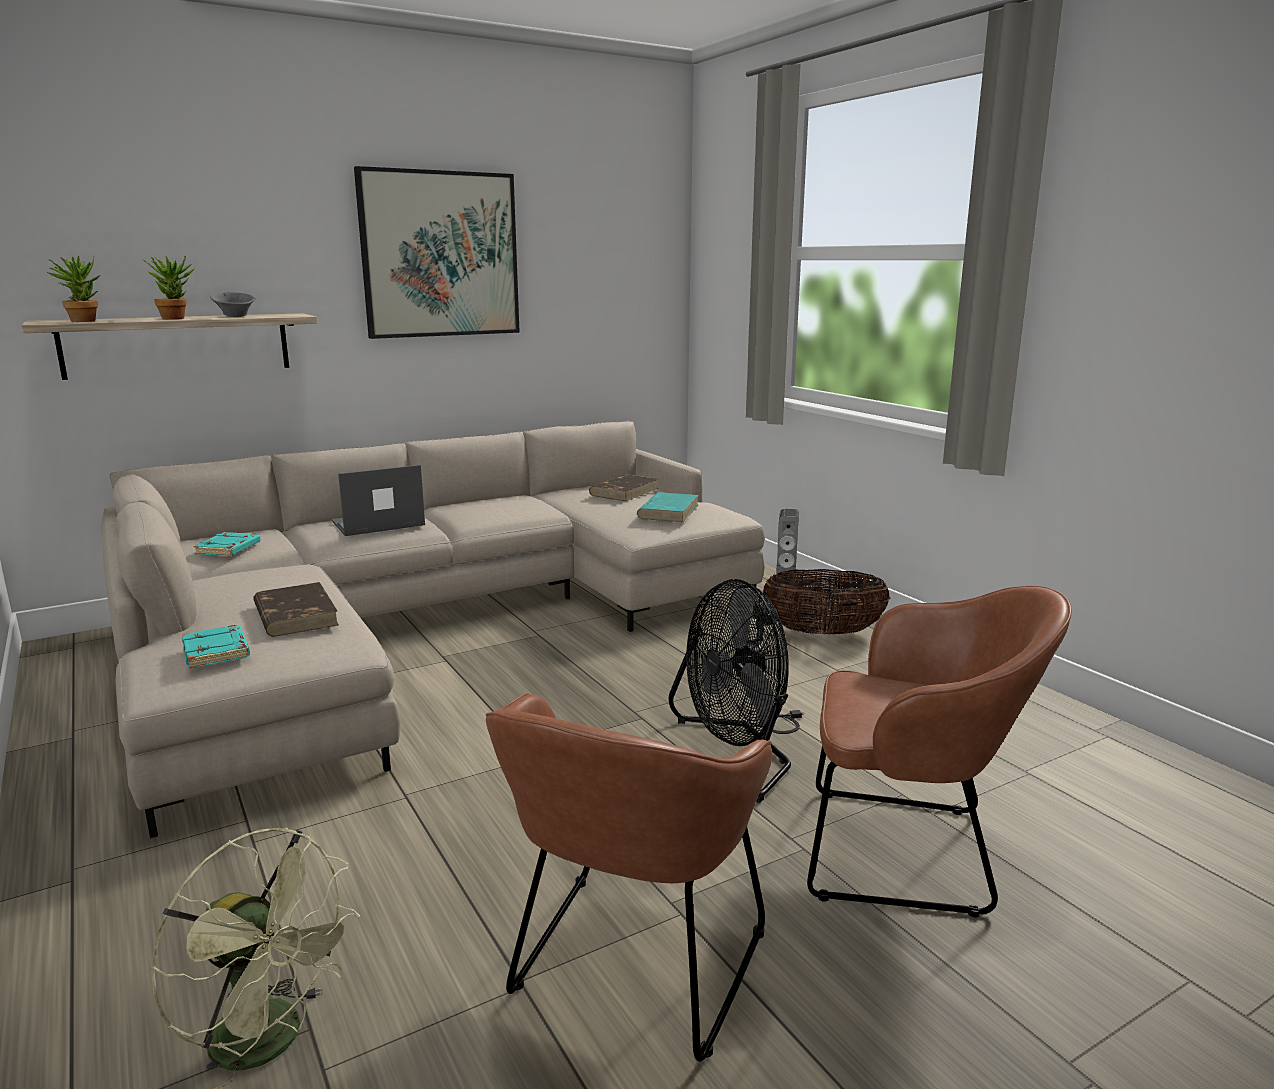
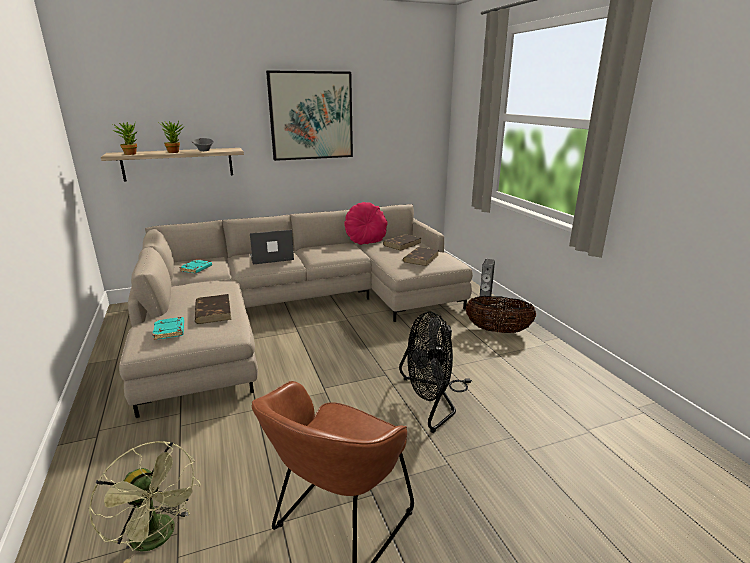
camera: 10 degrees right, 5 degrees up
turquoise book [637,492,699,522] -> brown book [403,247,439,266]
brown armchair [807,586,1072,918] -> none
none -> pink pillow [344,202,388,245]

